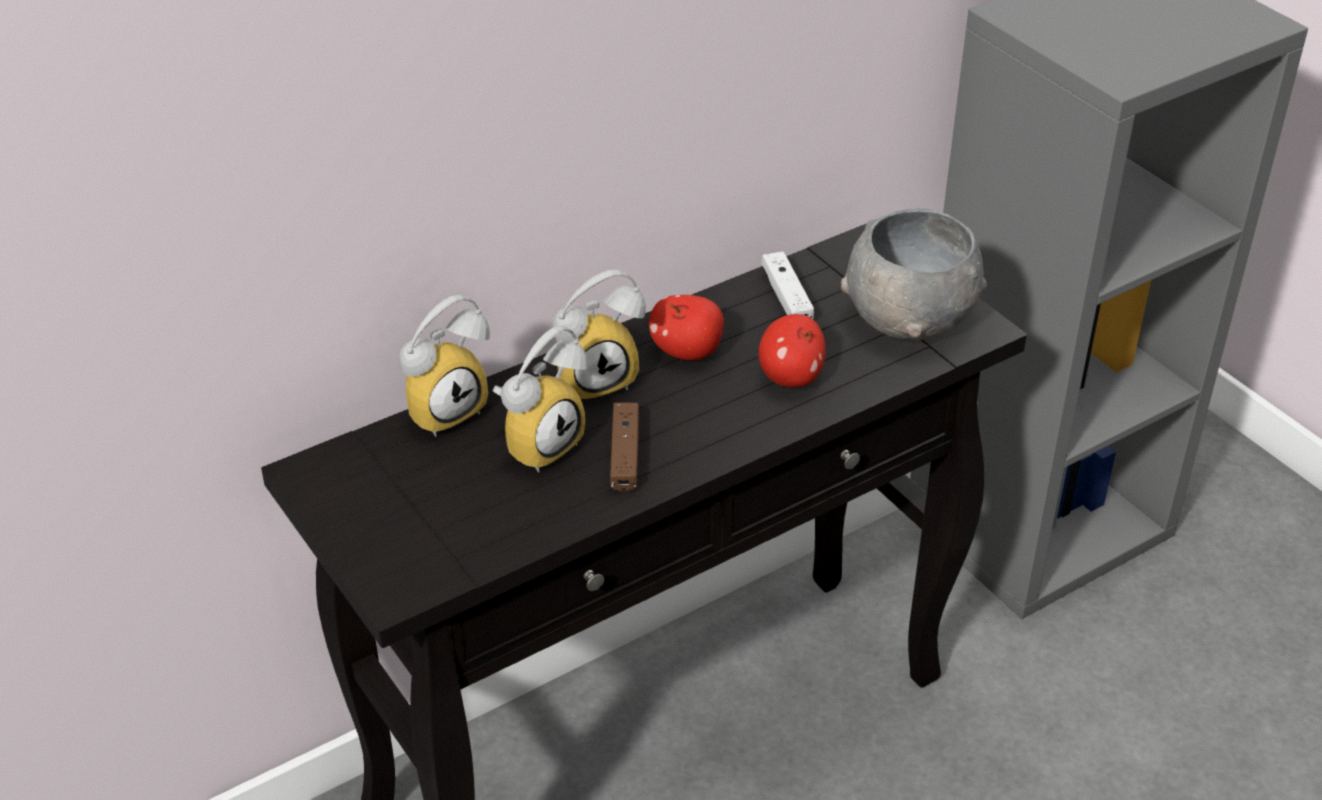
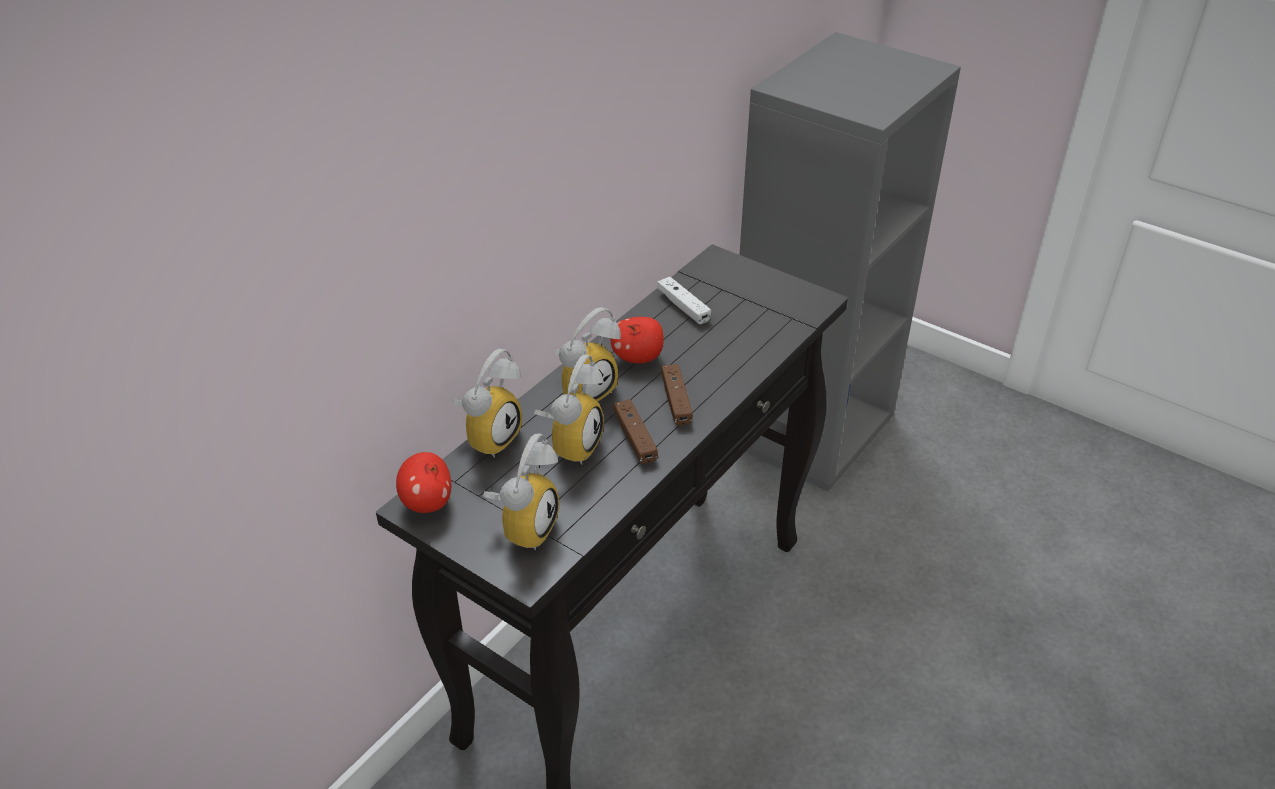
camera: 20 degrees left, 0 degrees up
apple [759,314,826,388] -> apple moved to [396,452,451,513]
grey bowl [841,208,987,340] -> none
none -> alarm clock [483,433,559,550]
none -> brown game controller [661,364,693,425]

